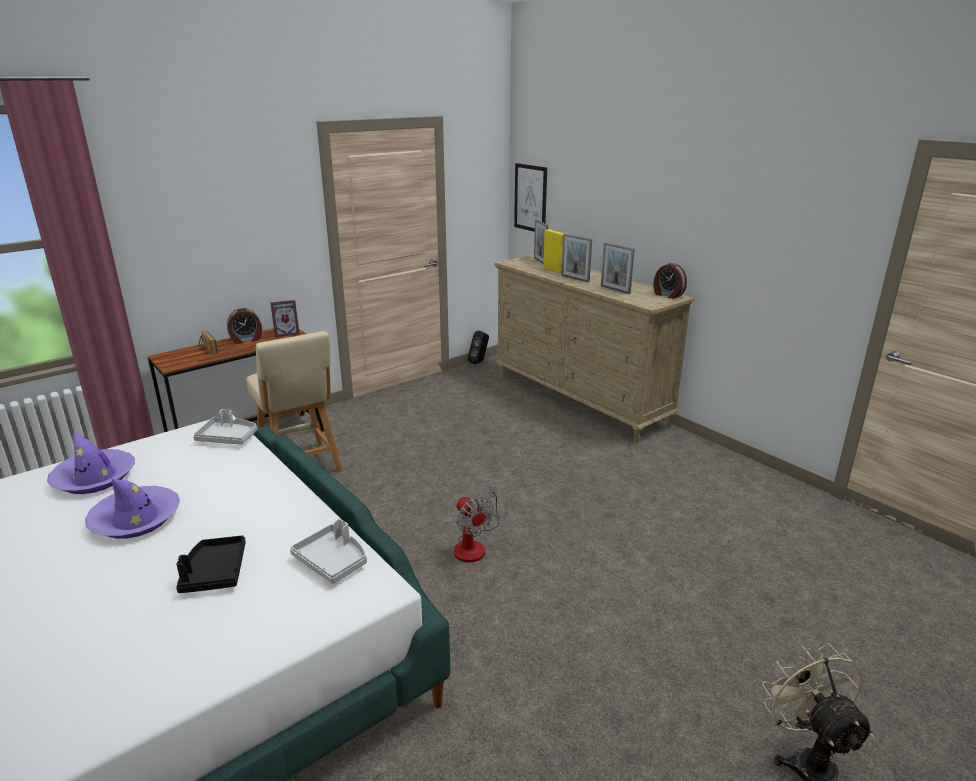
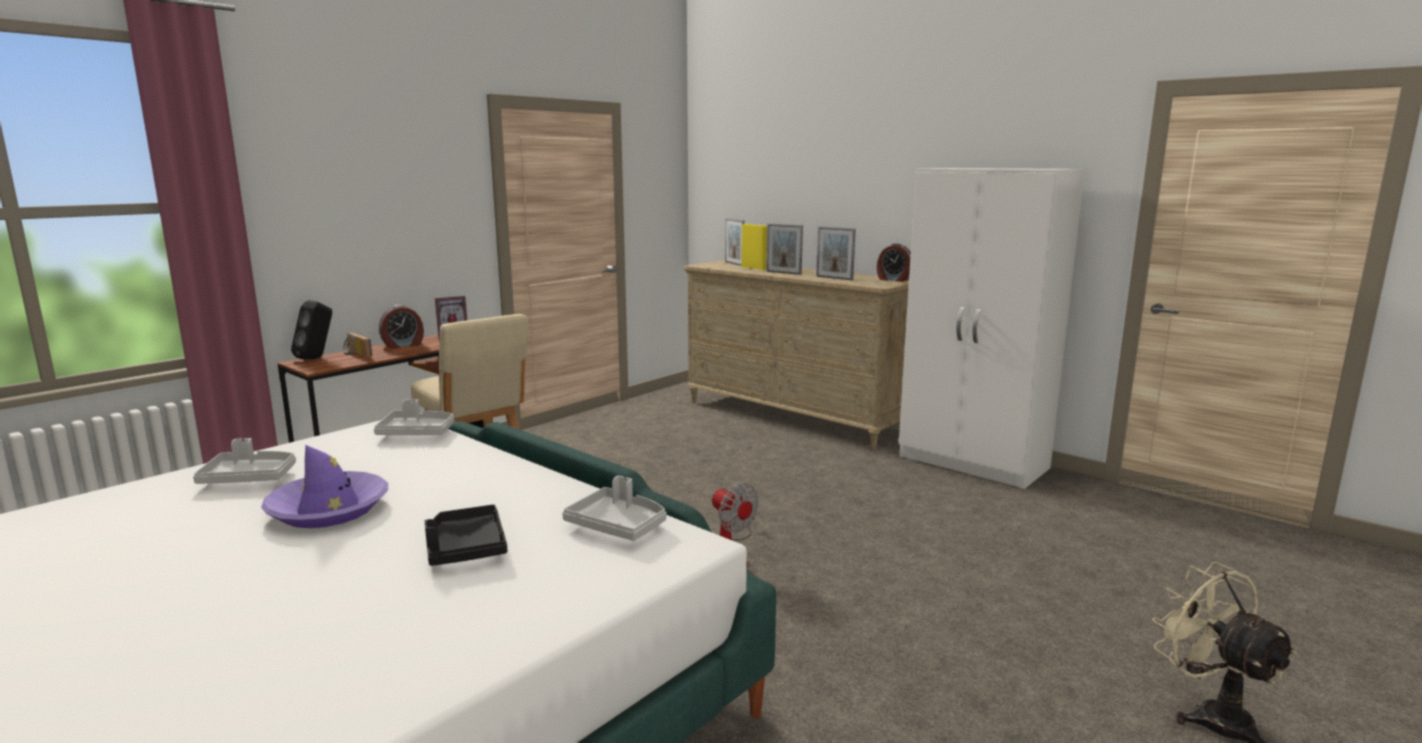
camera: 10 degrees left, 10 degrees down
purple hat [47,432,135,494] -> grey tray [193,438,296,484]
black speaker [468,331,489,364] -> black speaker moved to [291,300,332,360]
picture [514,163,547,232] -> none
none -> white wardrobe [899,168,1085,489]

